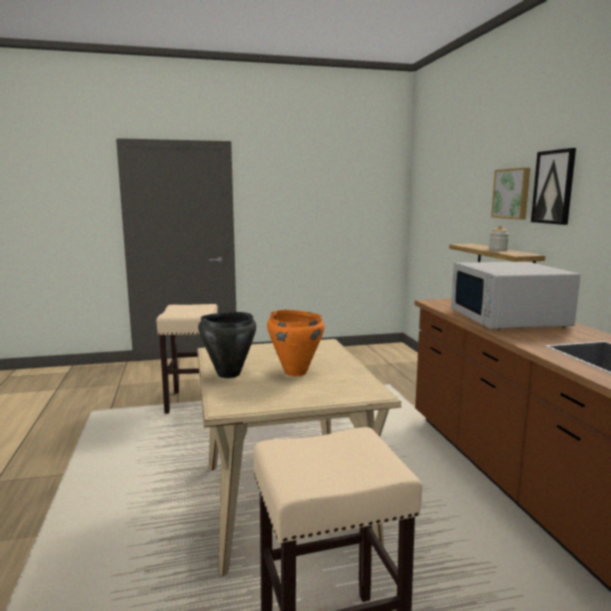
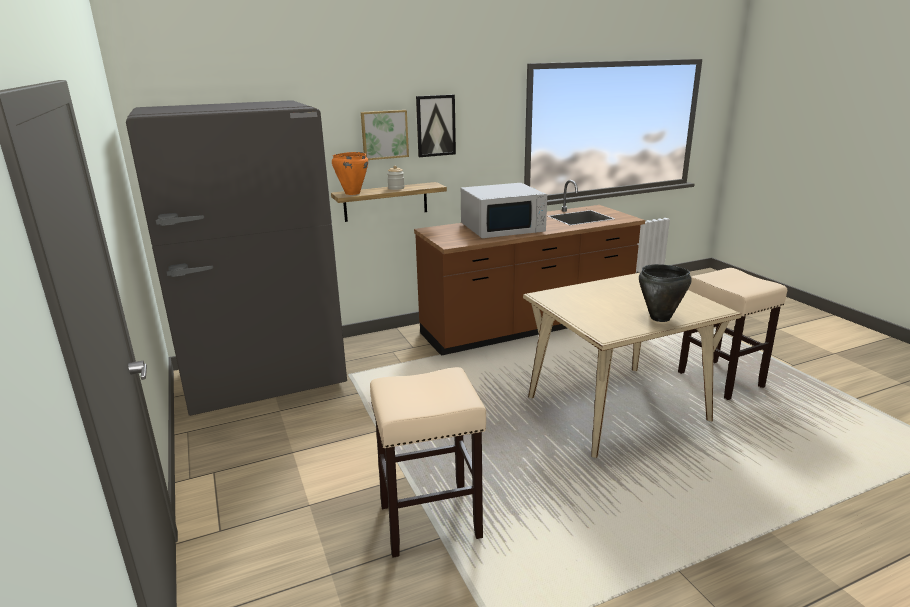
camera: 100 degrees left, 10 degrees up
orange cooking pot [267,310,325,376] -> orange cooking pot moved to [332,152,368,195]
none -> grey fridge [126,100,347,416]

